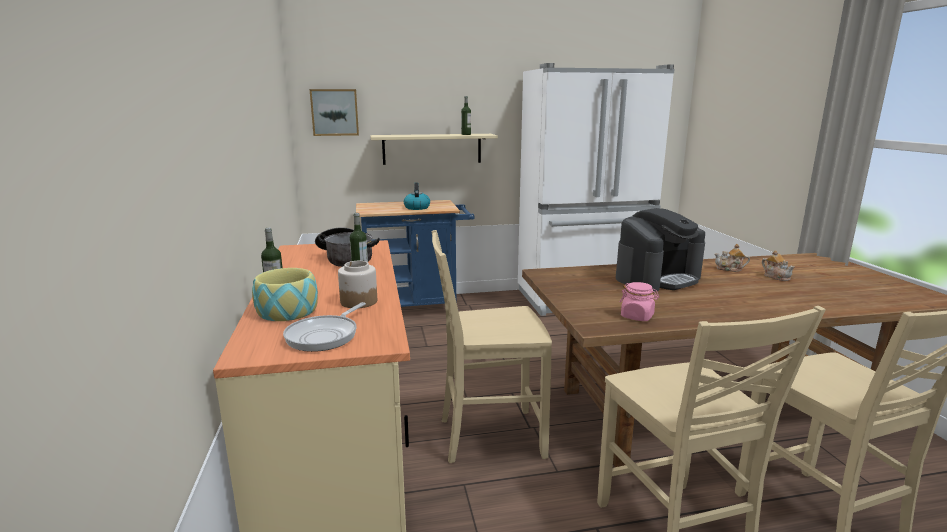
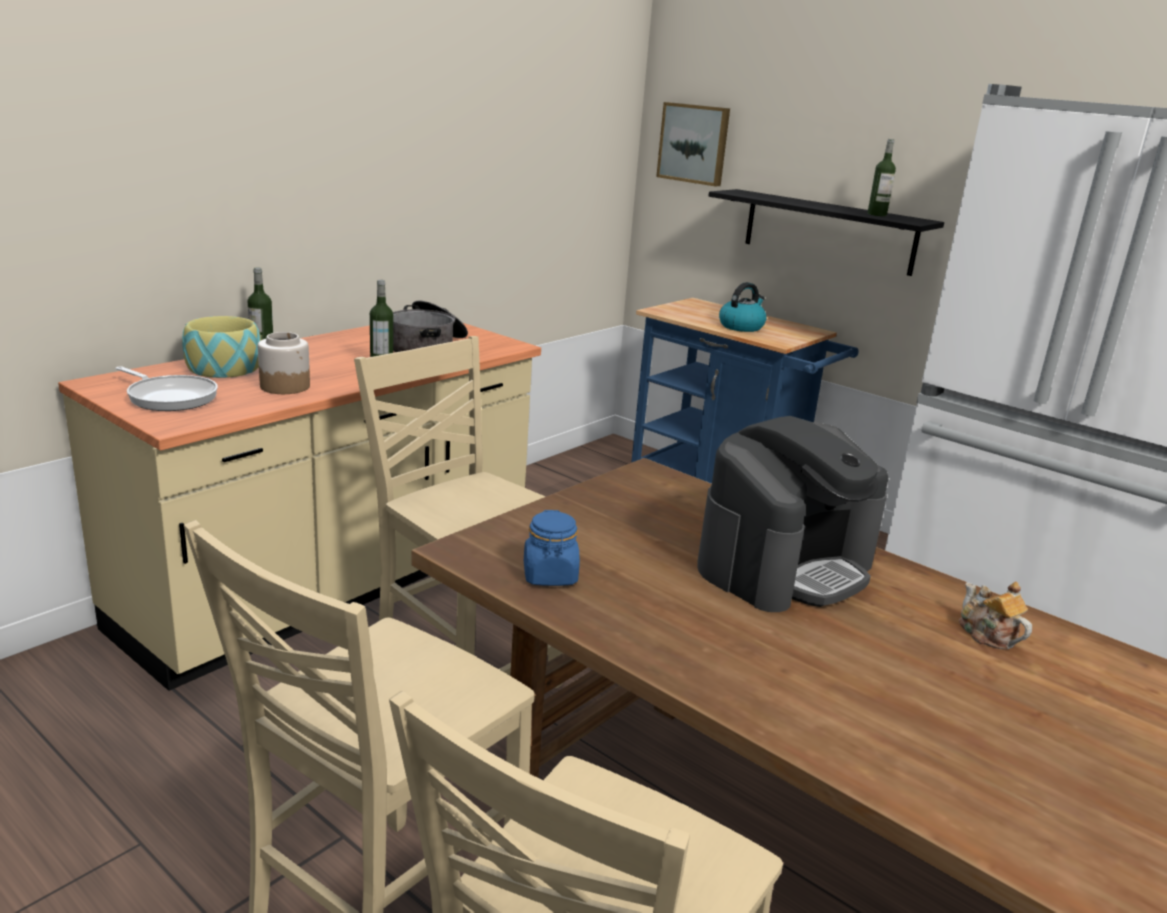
camera: 50 degrees right, 5 degrees up
frying pan [283,302,366,352] -> frying pan turned 135 degrees counterclockwise [115,366,218,411]
beige shelf [370,134,498,165] -> black shelf [709,189,944,276]
coffee machine [616,208,705,292] -> coffee machine turned 60 degrees counterclockwise [697,416,888,612]
pink jar [620,282,659,321] -> blue jar [524,510,580,586]
teapot [762,250,795,281] -> none

